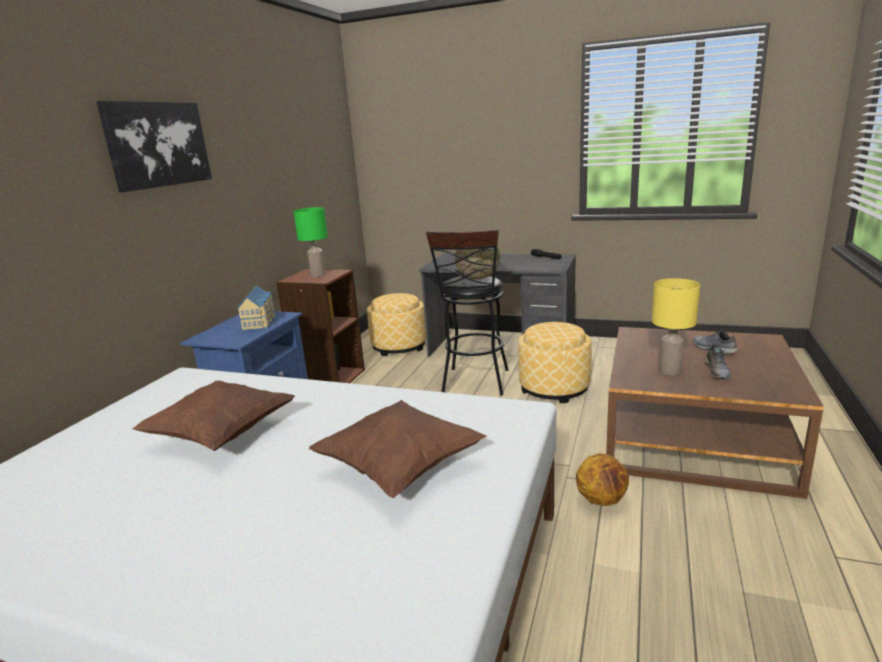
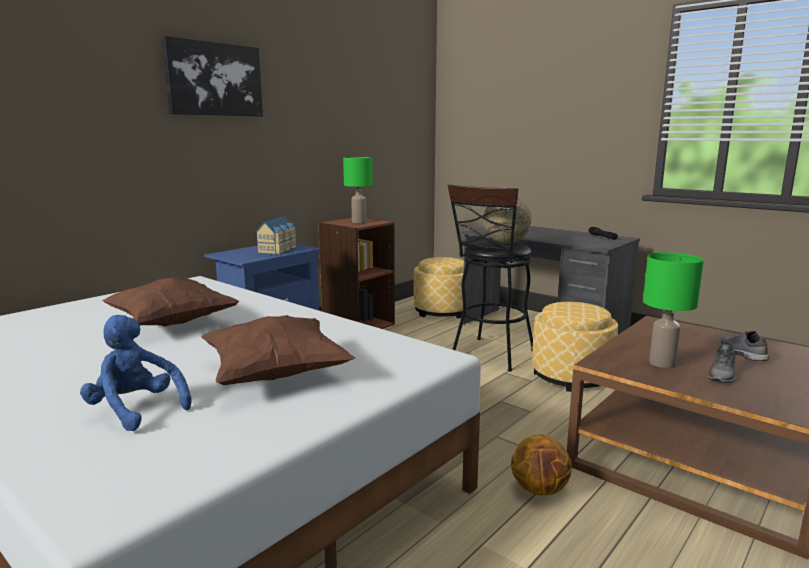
camera: 20 degrees right, 5 degrees down
yellow table lamp [652,278,700,375] -> green table lamp [643,252,704,368]
none -> blue plush toy [80,315,192,431]

